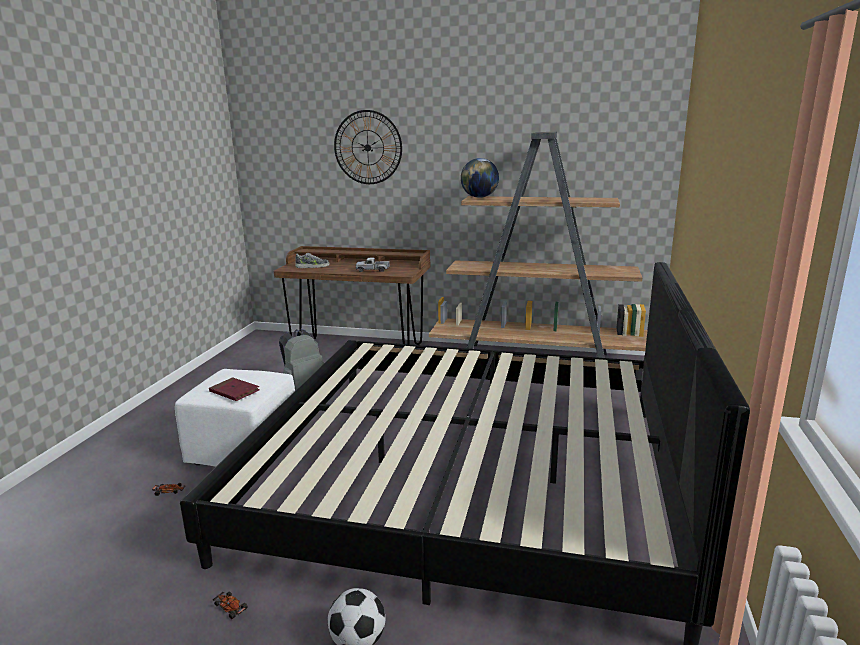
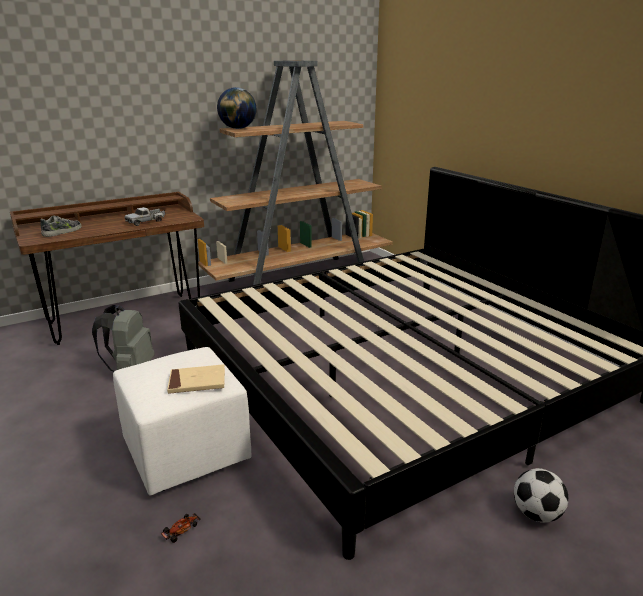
camera: 45 degrees left, 5 degrees up
red book [209,377,260,401] -> beige book [167,364,225,394]
toy car [213,592,247,619] -> none
wall clock [334,110,402,184] -> none

